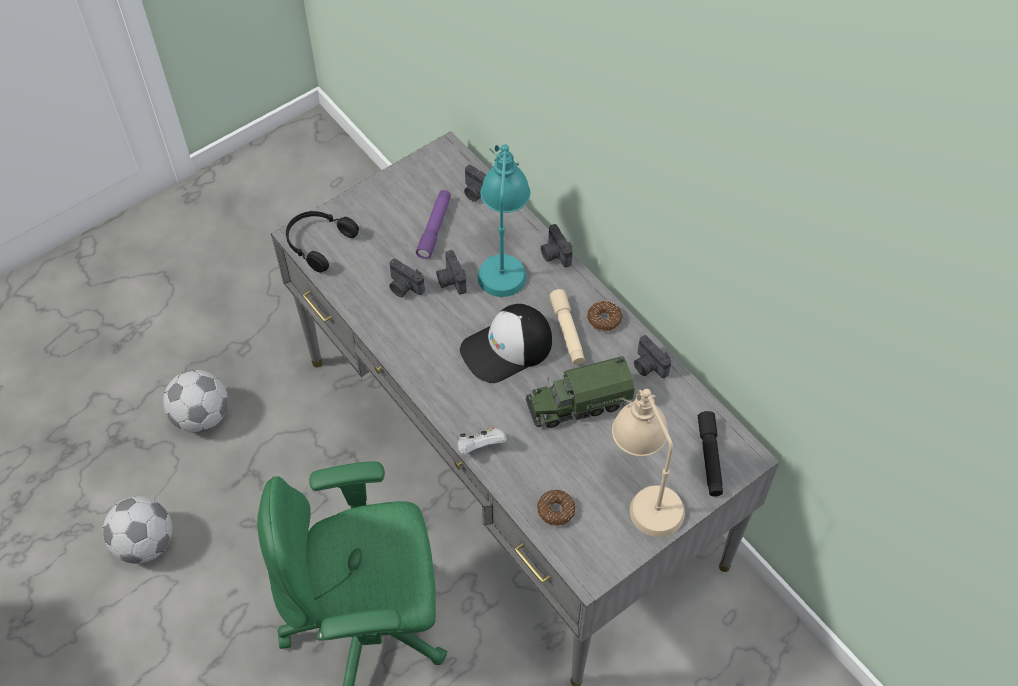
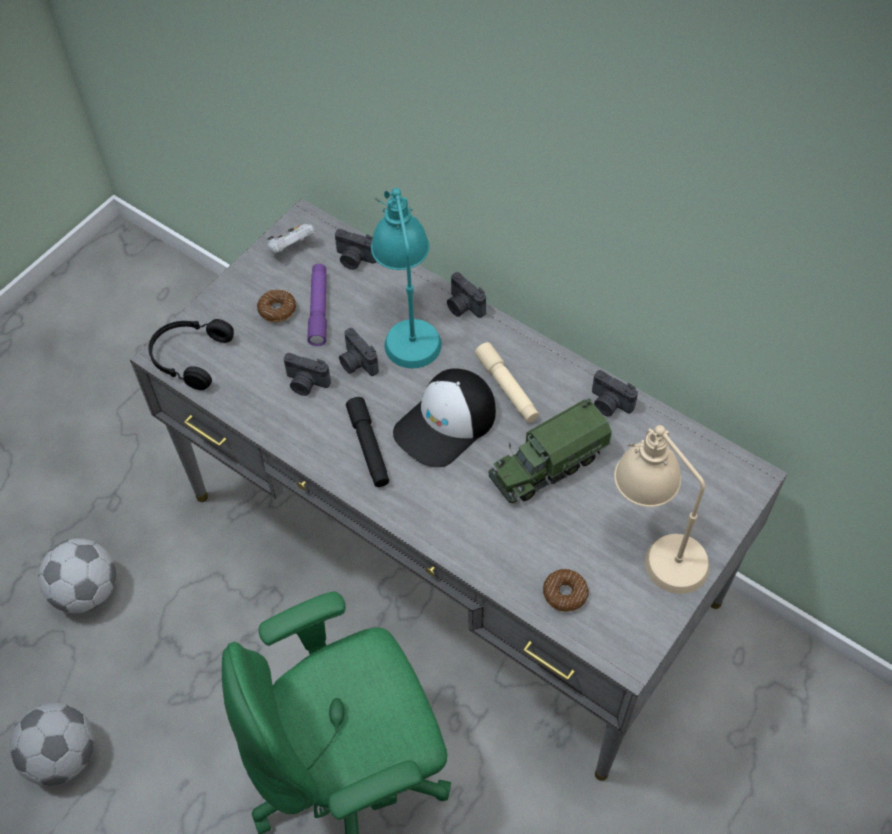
camera: 15 degrees left, 0 degrees up
white game controller [458,428,507,455] -> white game controller moved to [267,224,316,254]
donut [587,301,622,332] -> donut moved to [257,289,296,323]
black flashlight [698,411,723,497] -> black flashlight moved to [346,397,389,487]

